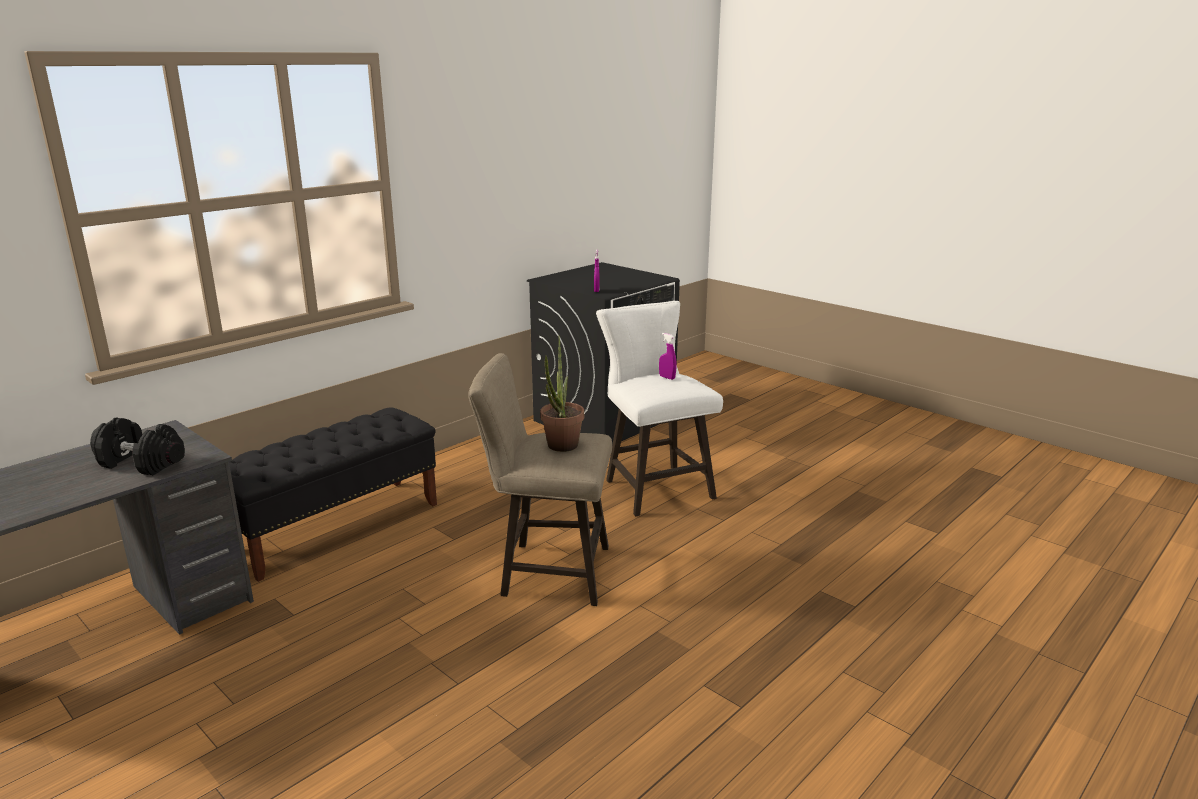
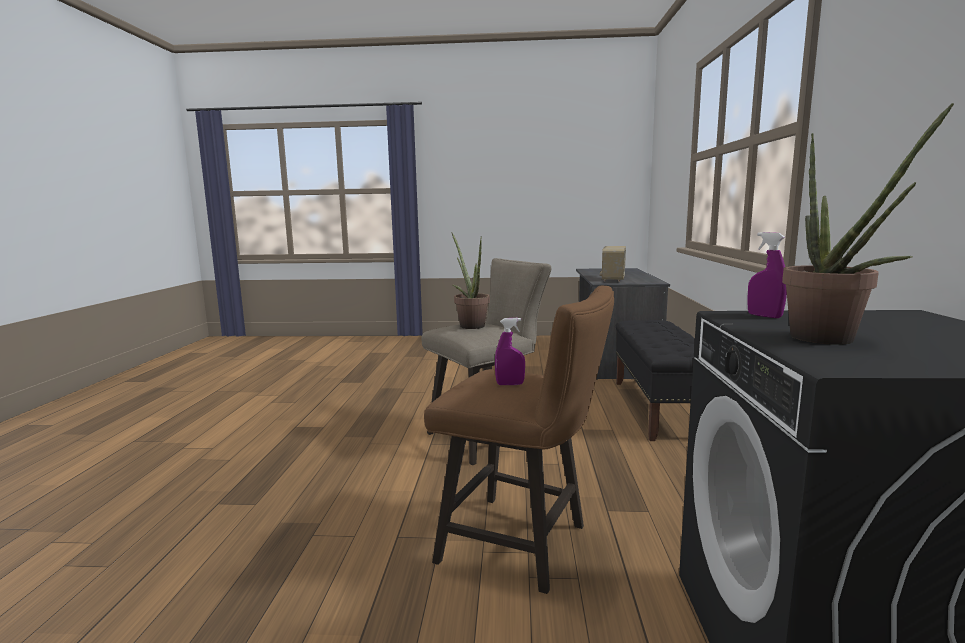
camera: 140 degrees right, 10 degrees down
black dumbbell [90,417,185,475] -> radio [600,246,626,282]
white stool [596,301,723,516] -> brown stool [424,286,614,594]
none -> potted plant [782,103,954,345]

